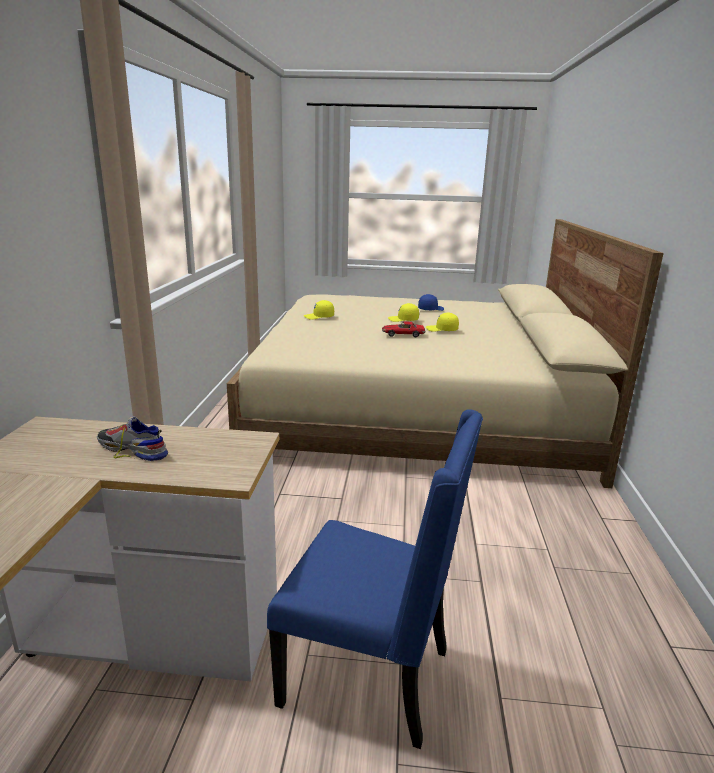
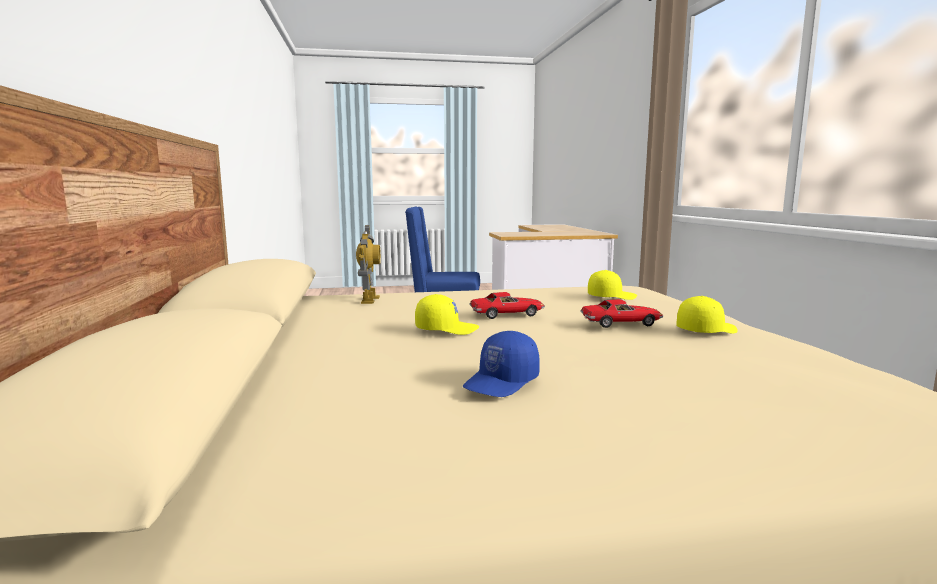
camera: 165 degrees right, 10 degrees down
shoe [97,416,168,461] -> none
yellow cap [388,303,419,322] -> yellow cap moved to [588,270,637,300]
none -> toy robot [356,225,381,304]
none -> toy car [581,299,663,328]

